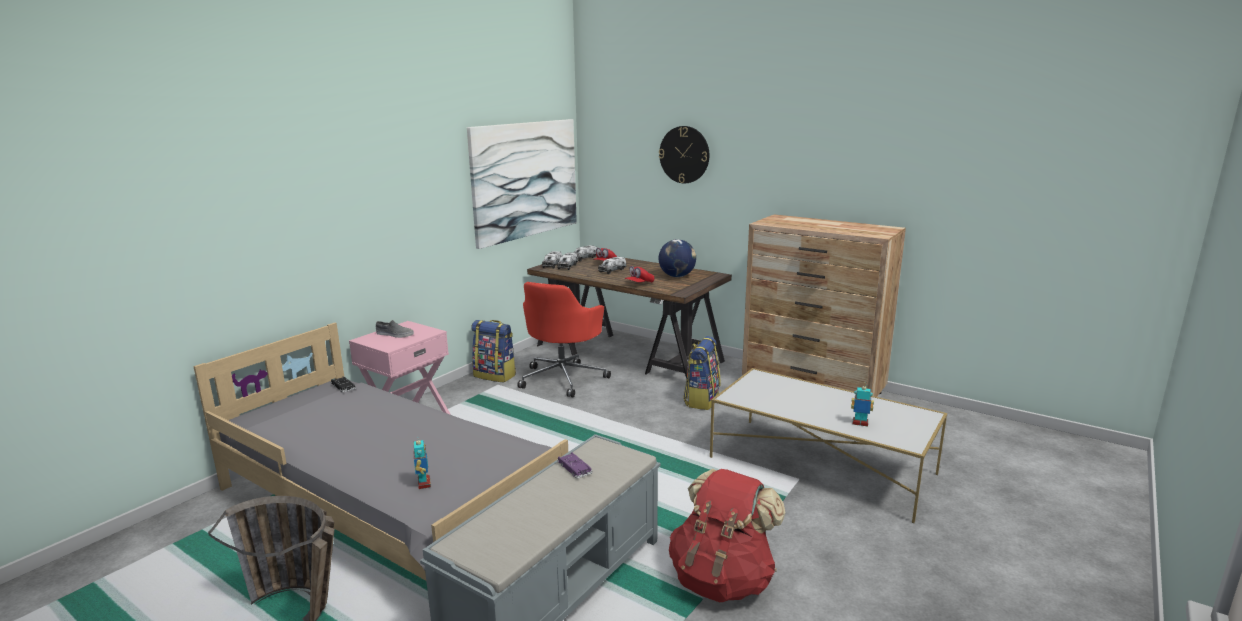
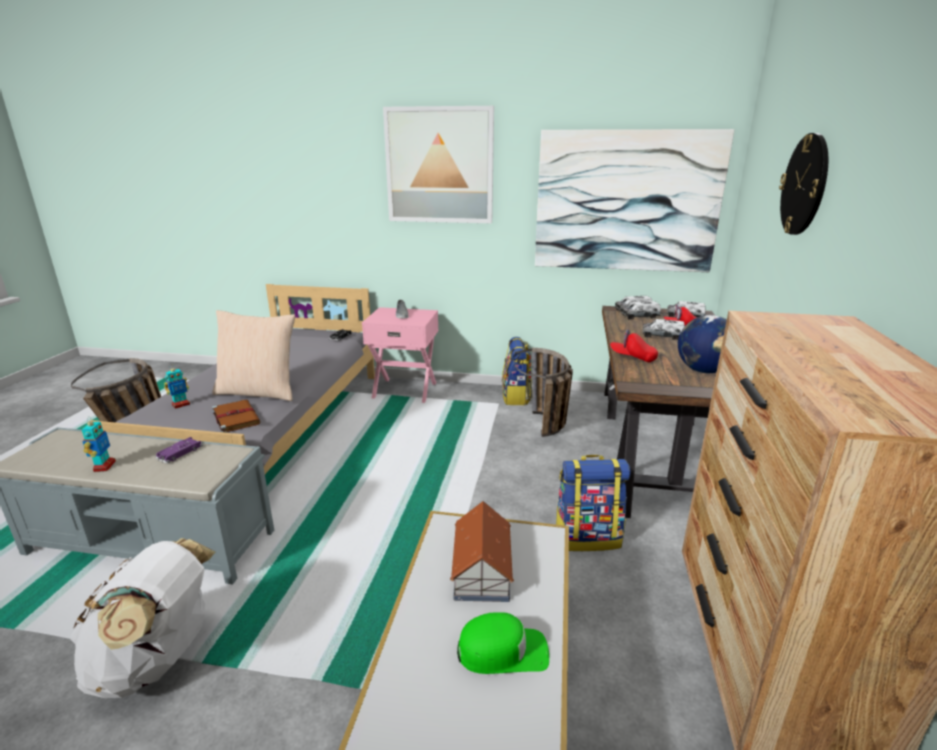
camera: 65 degrees right, 5 degrees up
red office chair [517,282,611,397] -> basket [514,348,573,437]
red backpack [669,469,786,602] -> white backpack [70,538,215,698]
toy robot [851,383,874,427] -> toy robot moved to [82,417,116,472]
none -> beige pillow [212,310,295,401]
none -> brown book [212,400,261,433]
none -> picture [383,106,494,223]
none -> toy house [450,501,514,602]
none -> green cap [457,612,549,674]

